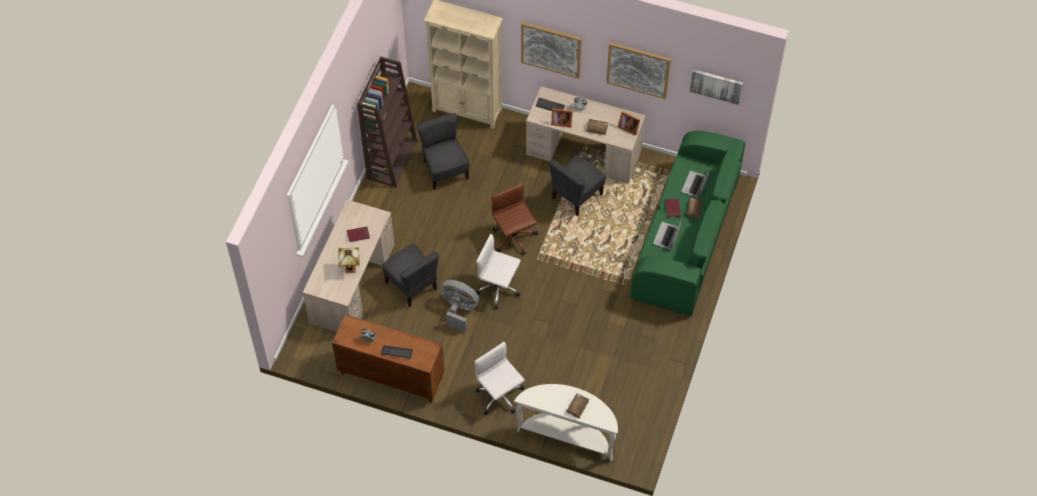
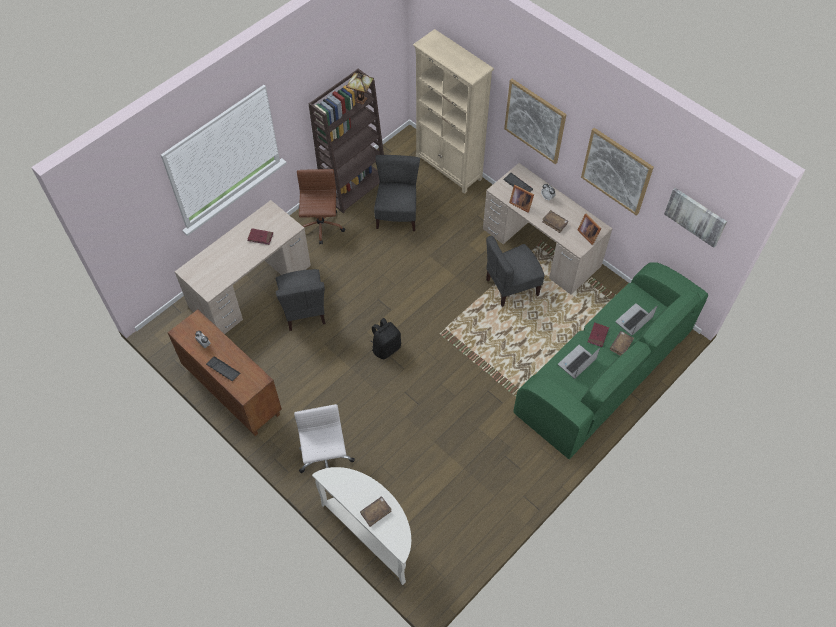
camera: 25 degrees right, 0 degrees up
table lamp [338,247,360,273] -> table lamp moved to [346,72,374,105]
grey fan [440,280,479,332] -> none
white office chair [476,234,521,309] -> black backpack [370,318,401,359]
brown office chair [491,183,538,254] -> brown office chair moved to [297,169,345,244]

